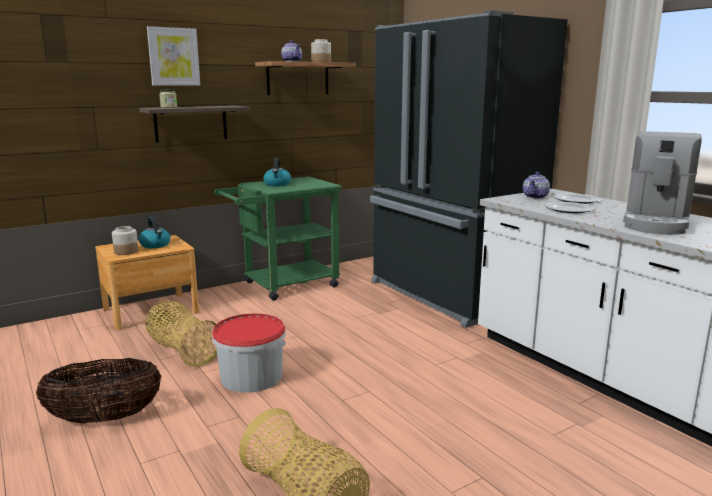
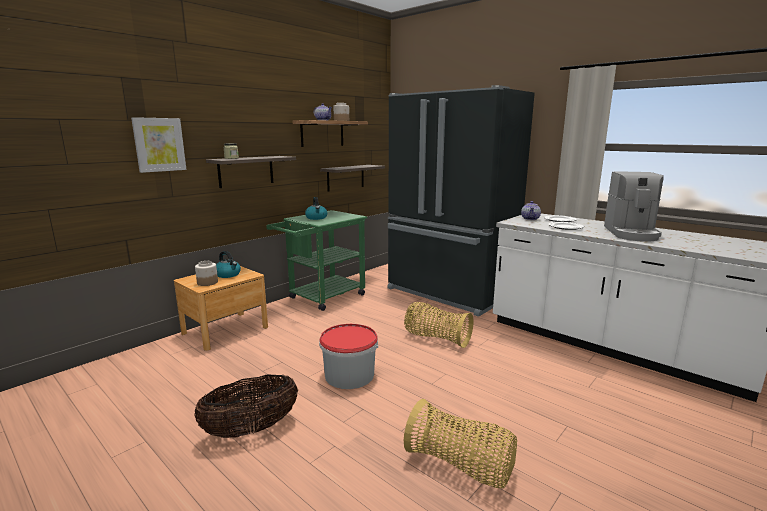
camera: 15 degrees left, 0 degrees up
basket [145,300,217,367] -> basket moved to [404,302,474,348]
picture [147,26,200,86] -> picture moved to [131,117,186,173]
none -> shelf [320,165,385,192]

